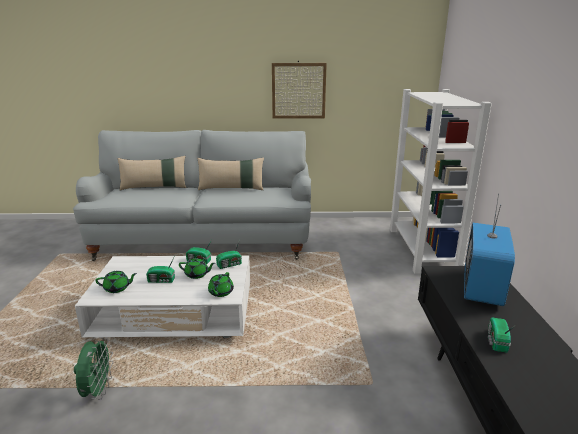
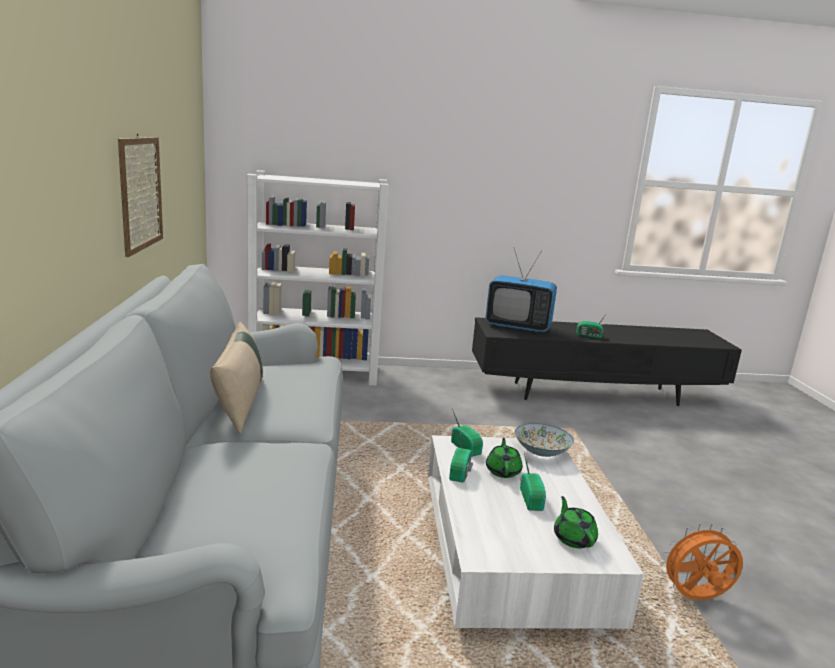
camera: 95 degrees left, 5 degrees down
green fan [74,337,113,399] -> orange fan [660,524,743,600]
beige pillow [117,156,186,190] -> none
green teapot [208,272,234,297] -> bowl [515,423,574,457]

